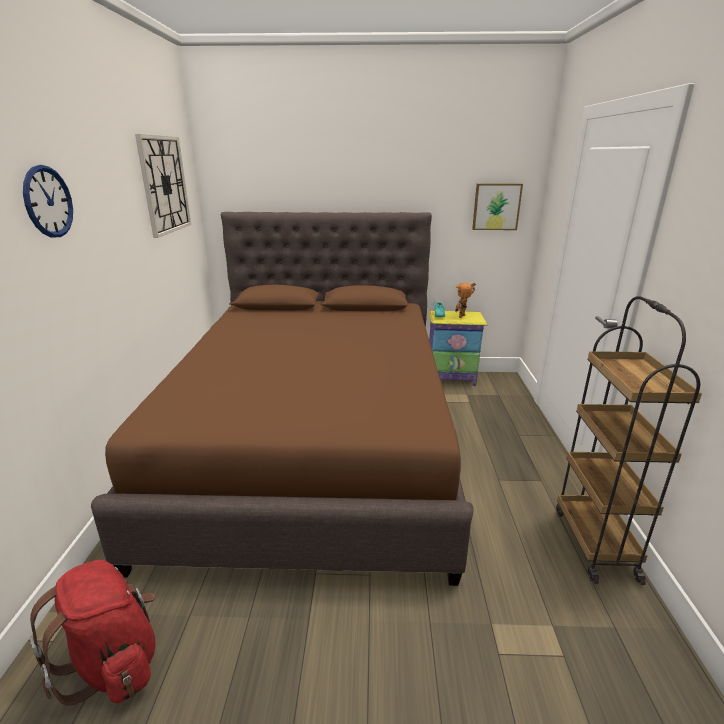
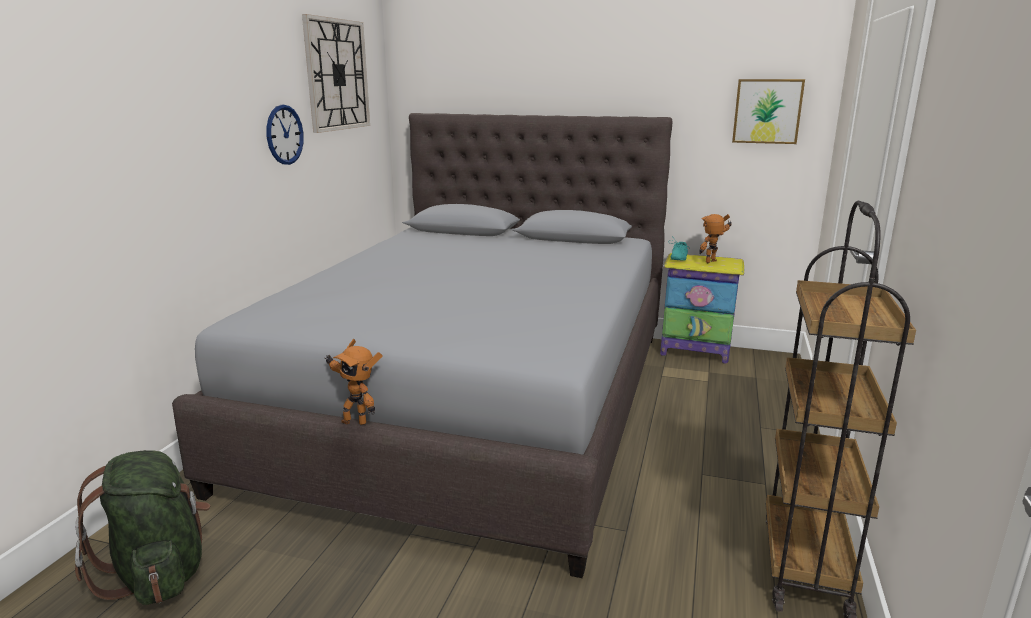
camera: 15 degrees right, 5 degrees down
wall clock [23,165,73,237] -> wall clock moved to [266,105,304,165]
red backpack [30,560,156,705] -> green backpack [75,450,210,605]
brown bed [91,212,474,586] -> grey bed [172,113,672,578]
none -> toy robot [324,339,383,425]

